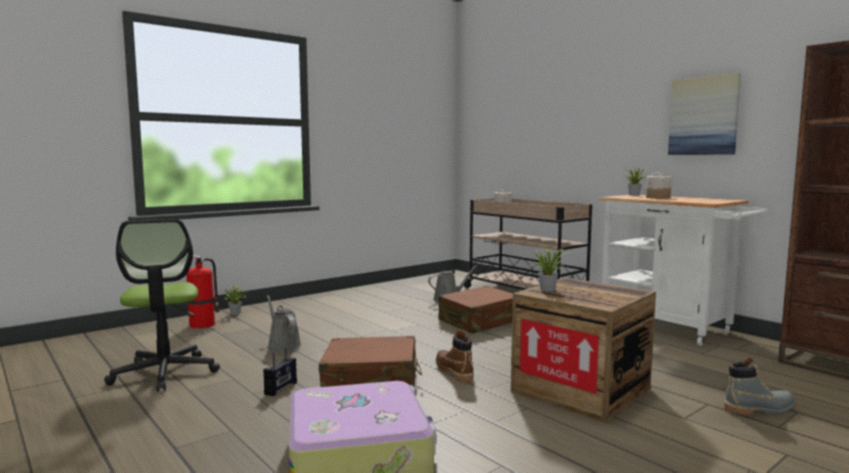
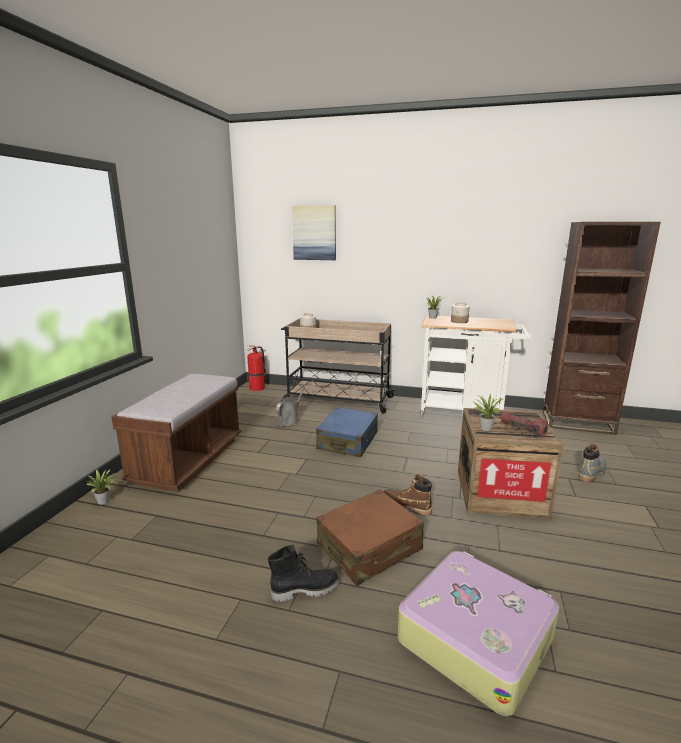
camera: 35 degrees left, 10 degrees up
office chair [104,219,220,392] -> none
fire extinguisher [186,255,220,328] -> fire extinguisher moved to [247,345,267,391]
radio [263,347,297,396] -> black boot [268,544,340,602]
grey watering can [267,295,302,352] -> none
brown suitcase [438,286,513,334] -> blue suitcase [316,407,378,457]
picture [668,73,741,155] -> picture moved to [292,205,336,260]
none -> brown bench [111,374,241,492]
none -> flashlight [501,412,548,436]

